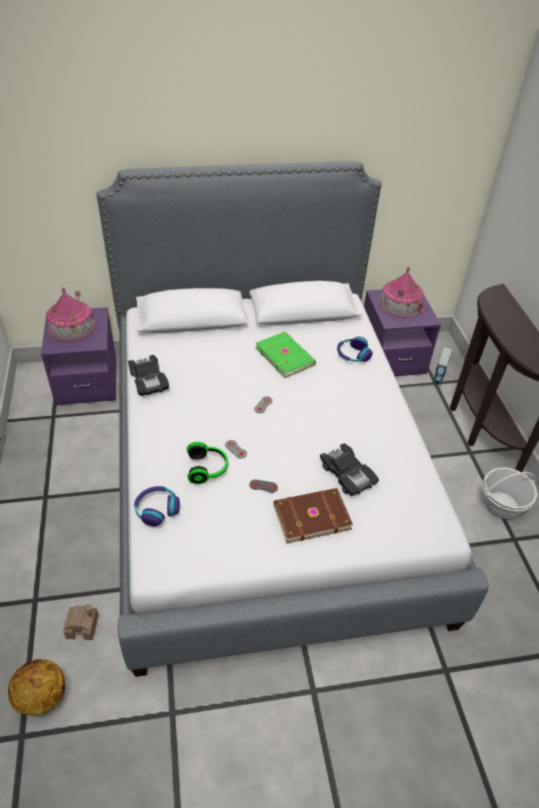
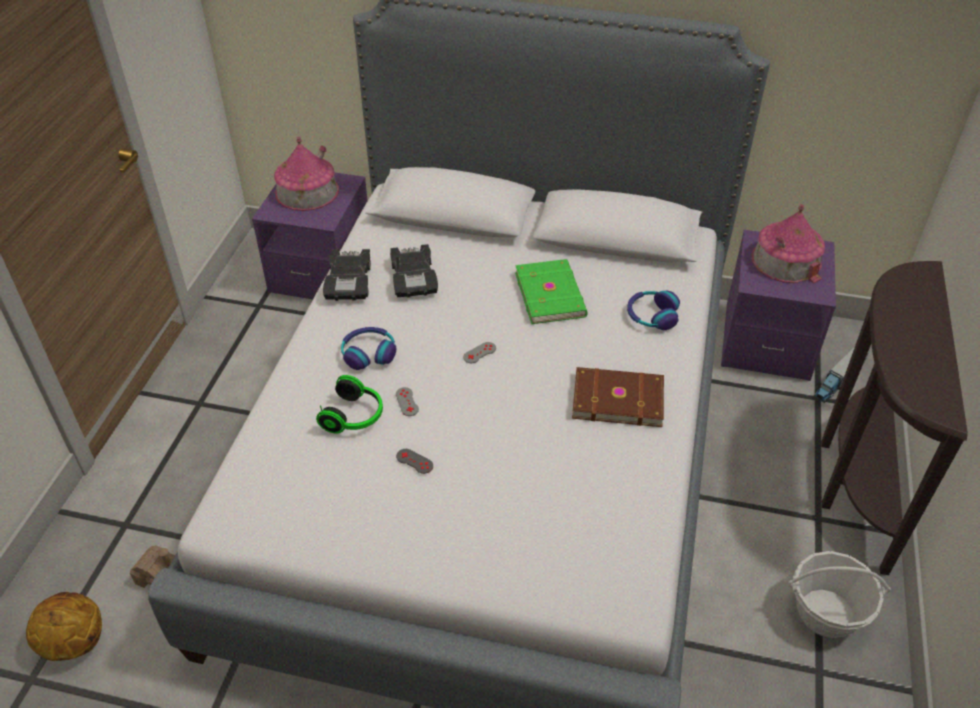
camera: 25 degrees right, 0 degrees up
headphones [134,486,180,526] -> headphones moved to [341,327,396,370]
brown book [274,488,353,543] -> brown book moved to [572,367,664,427]
black toy car [320,443,379,496] -> black toy car moved to [390,244,438,298]

